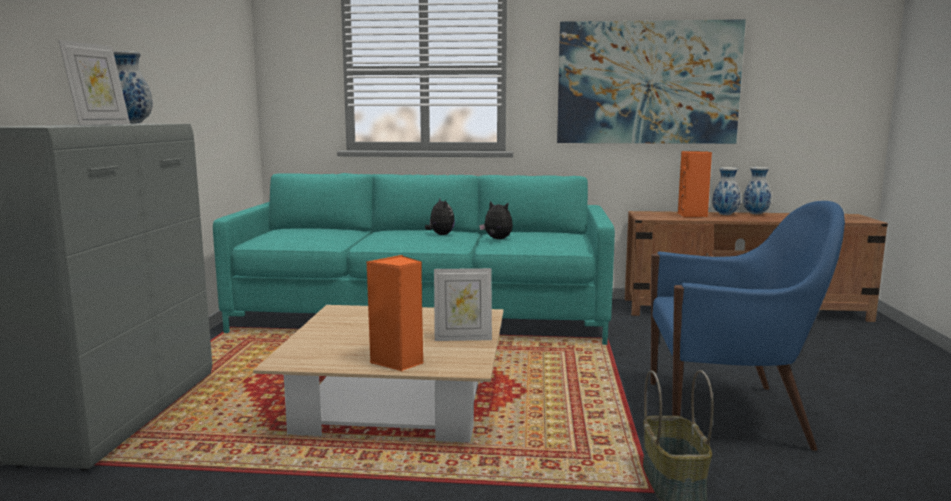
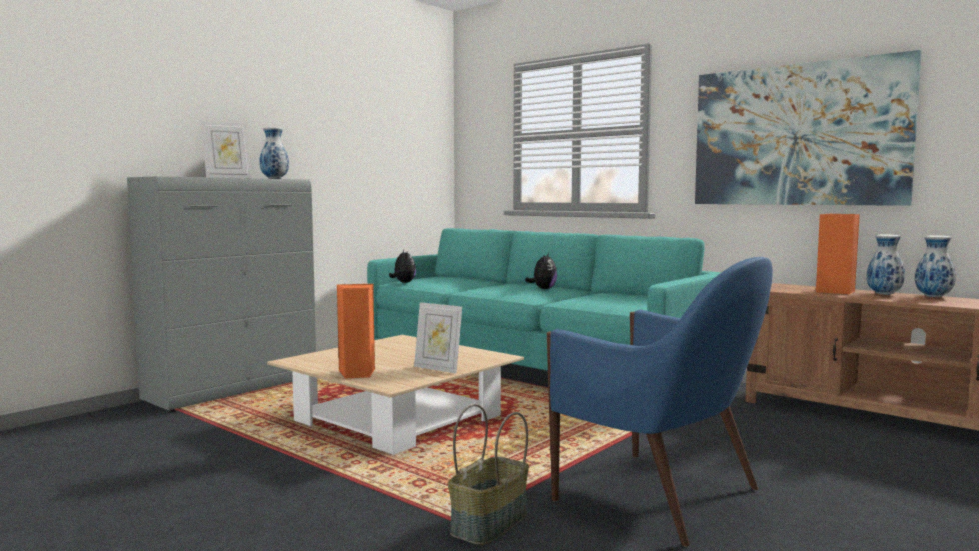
camera: 35 degrees right, 5 degrees down
plush toy [479,201,513,239] -> plush toy moved to [389,250,416,283]

